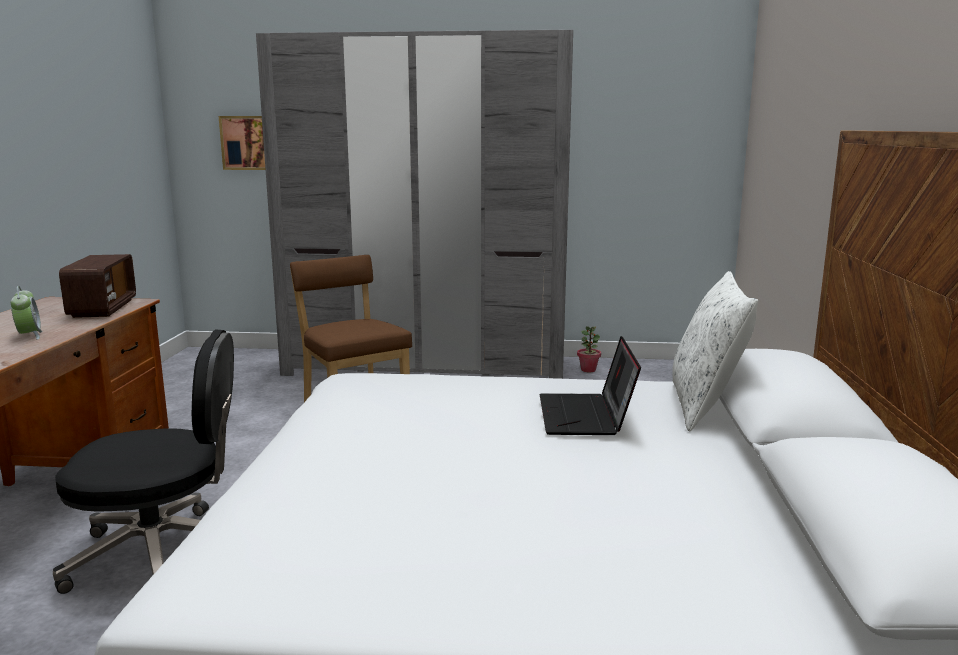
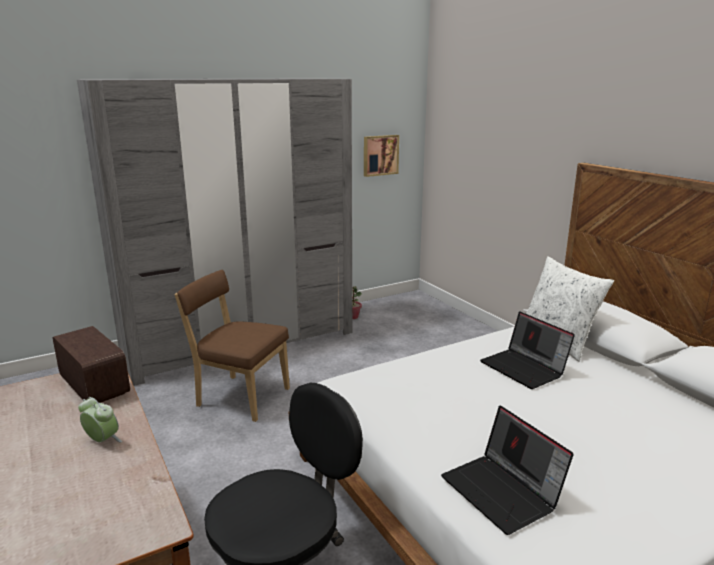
camera: 35 degrees left, 5 degrees up
picture [219,116,266,170] -> picture moved to [364,135,399,177]
none -> laptop [441,405,574,535]

